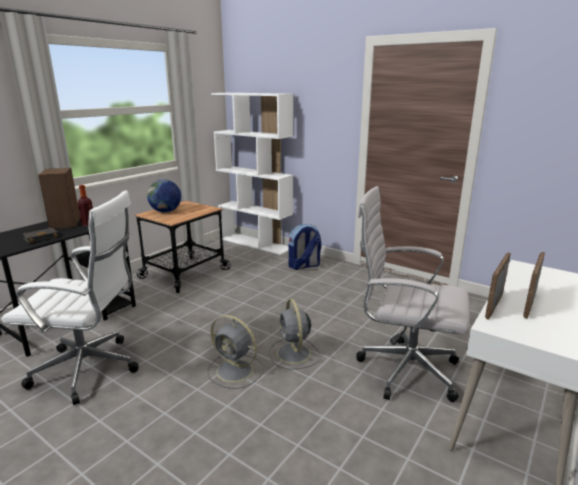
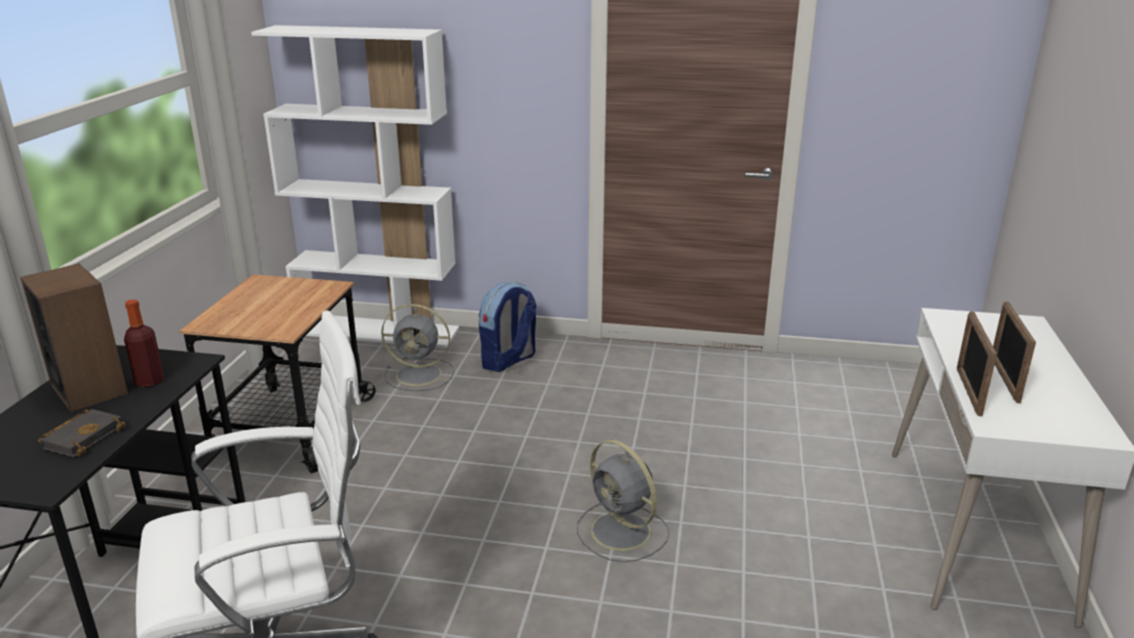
camera: 25 degrees left, 5 degrees up
globe [147,179,181,213] -> none
grey fan [207,315,264,389] -> grey fan moved to [381,304,454,391]
white office chair [356,186,470,402] -> none

